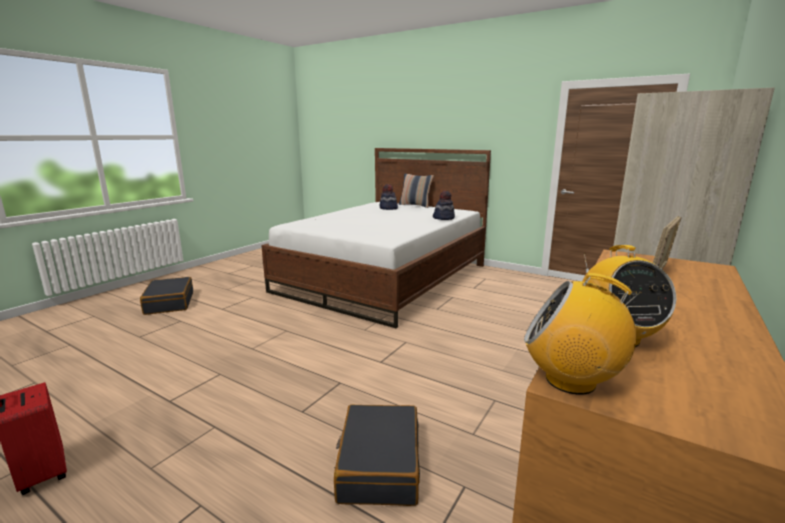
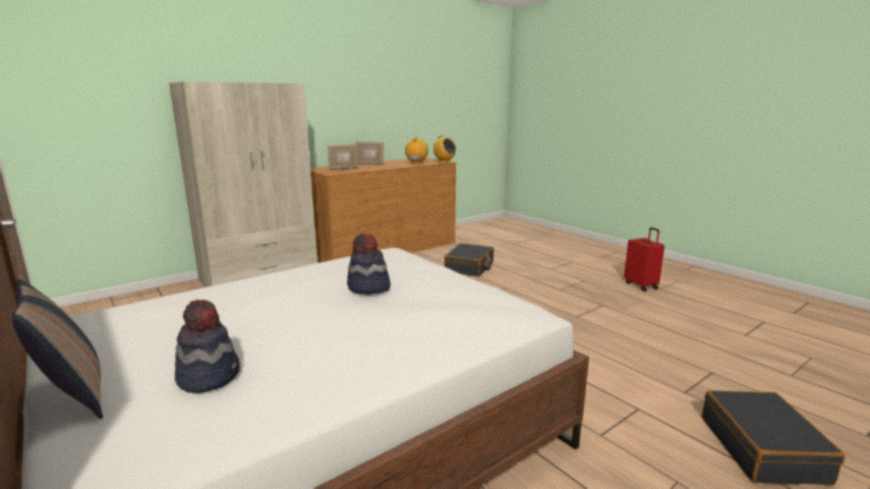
camera: 160 degrees left, 0 degrees up
hat [433,191,455,220] -> hat moved to [347,233,390,294]
none -> picture frame [356,141,384,165]

